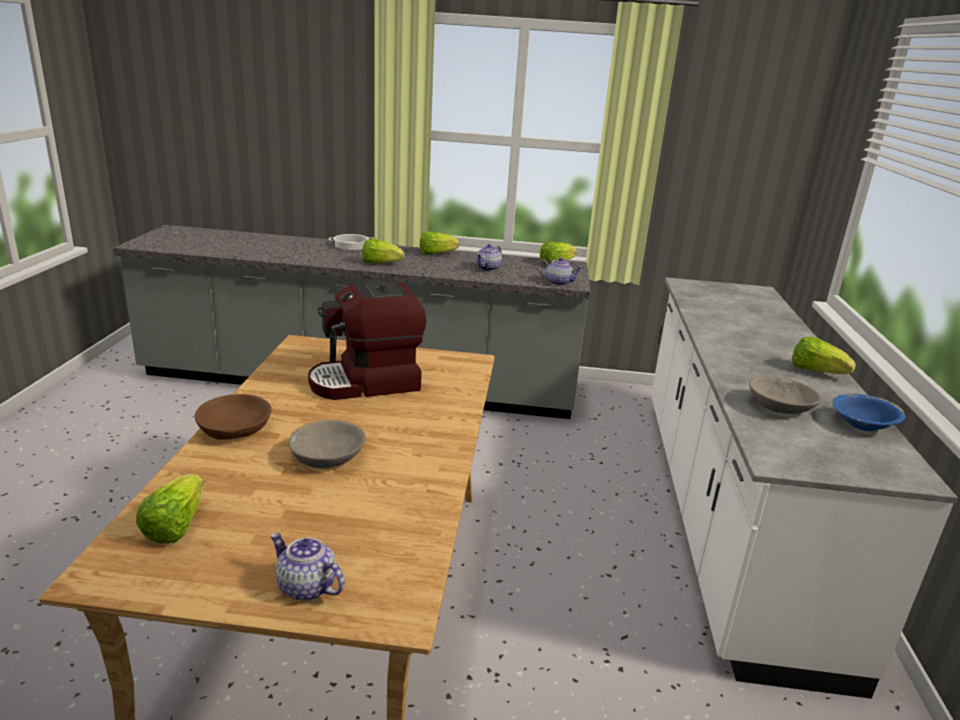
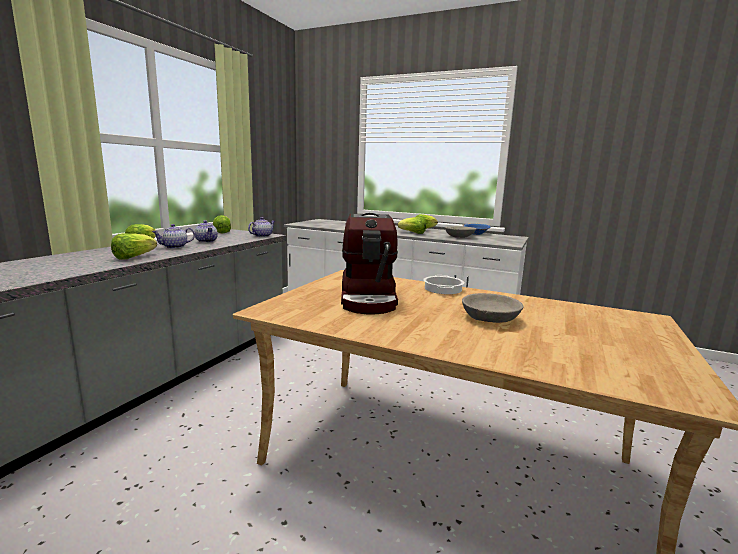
camera: 70 degrees left, 10 degrees down
lettuce [136,474,204,544] -> lettuce moved to [398,217,426,234]
brown bowl [194,394,271,440] -> none
teapot [270,533,345,601] -> teapot moved to [152,224,195,248]
cooking pot [328,234,374,250] -> cooking pot moved to [423,275,464,294]

